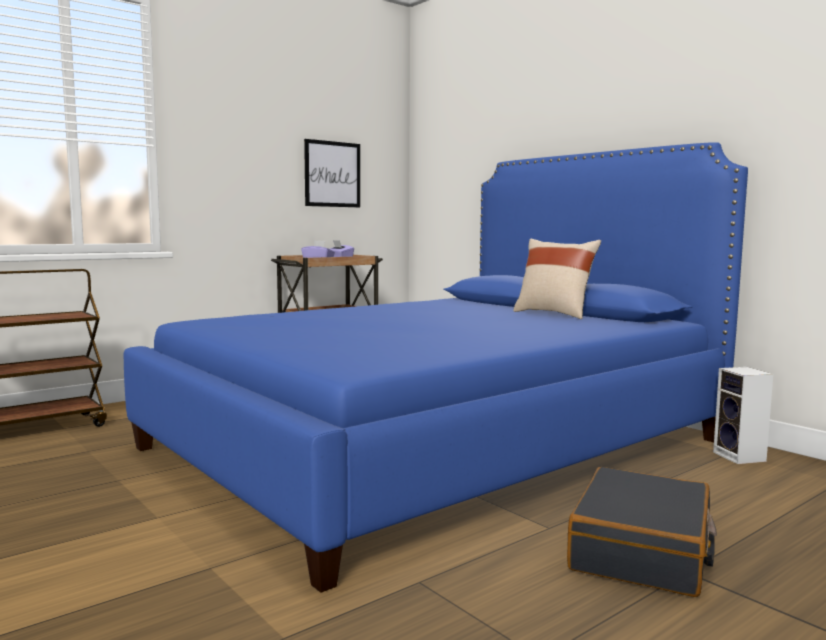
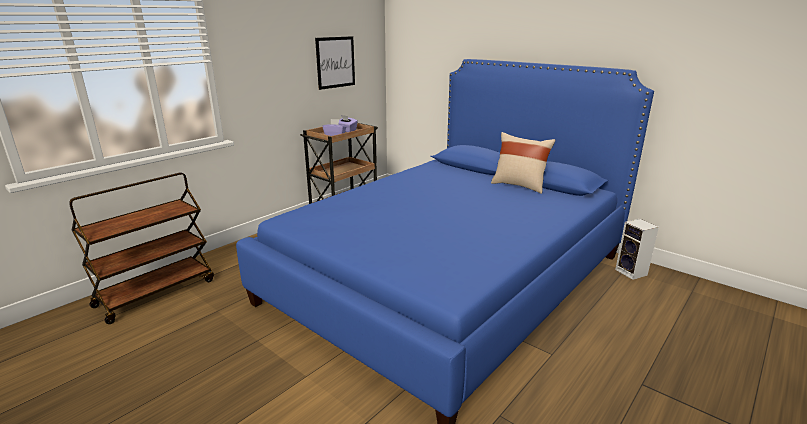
camera: 10 degrees left, 15 degrees up
black suitcase [567,467,717,597] -> none

